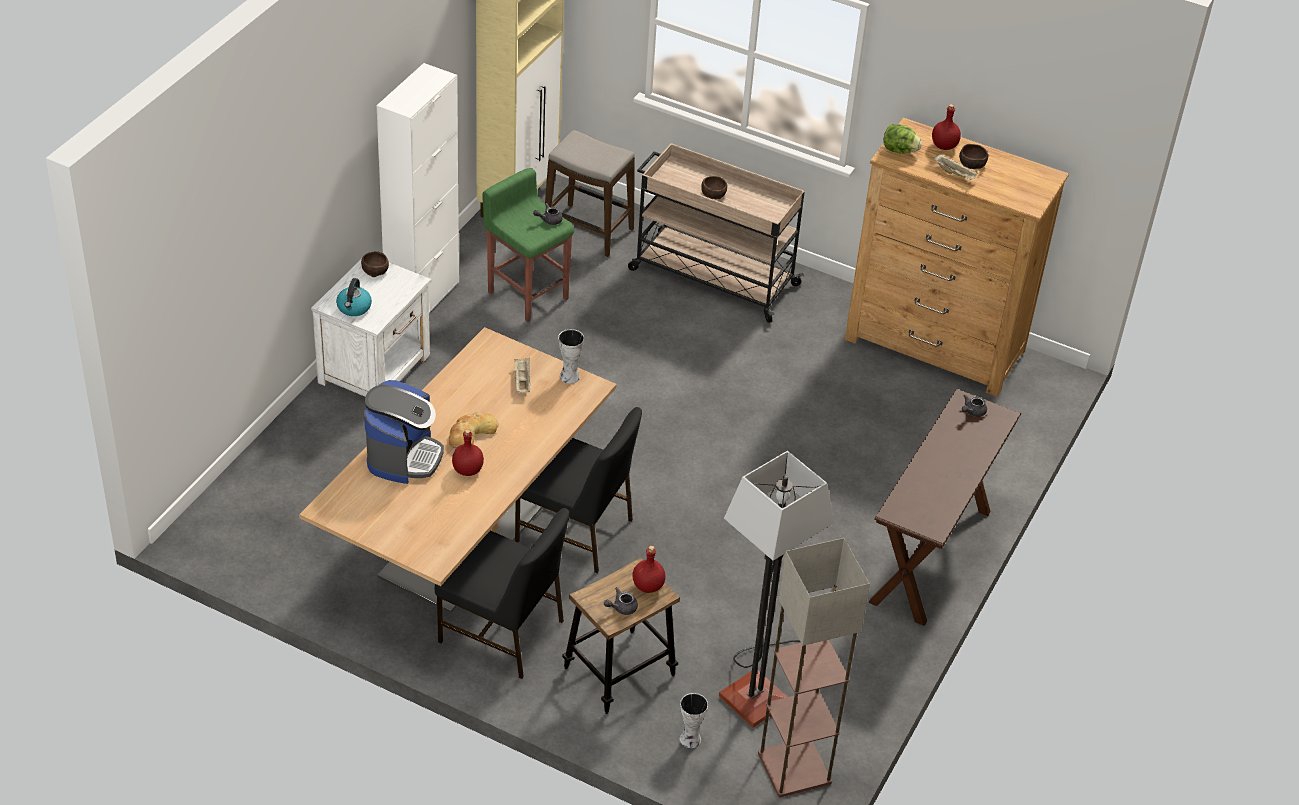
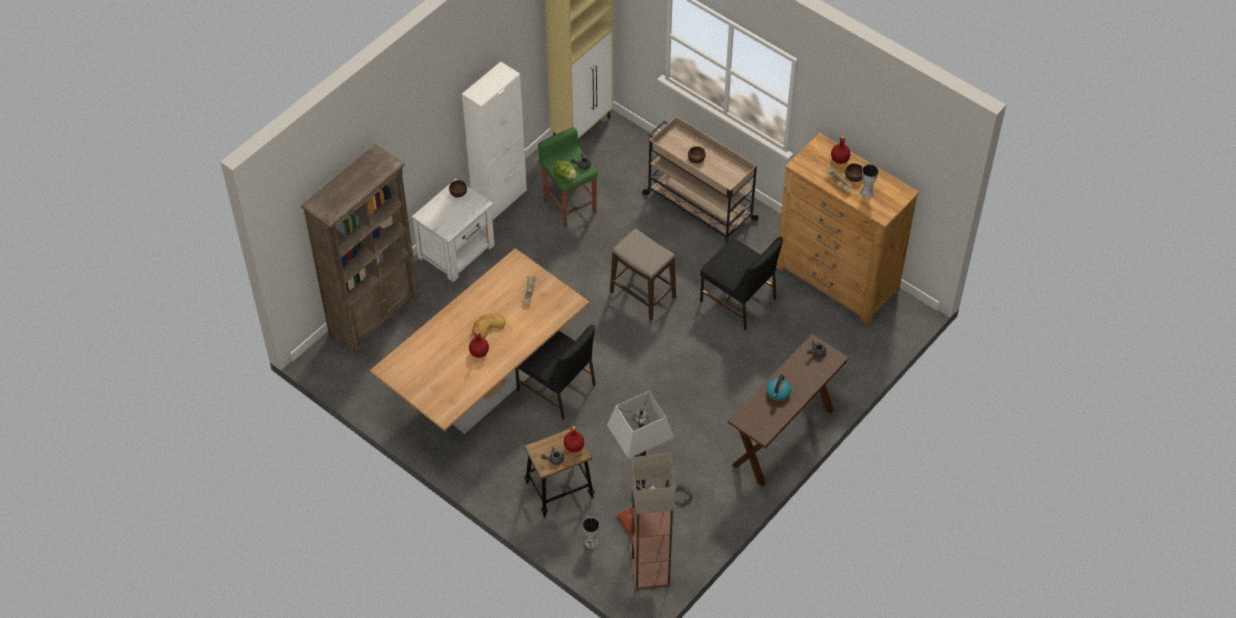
camera: 15 degrees right, 10 degrees up
kettle [336,278,372,316] -> kettle moved to [767,375,791,401]
coffee machine [364,380,444,484] -> none
black chair [435,508,569,679] -> black chair moved to [700,237,783,331]
stool [545,130,635,257] -> stool moved to [610,229,676,321]
vase [558,329,584,384] -> vase moved to [860,164,879,198]
lettuce [884,124,922,154] -> lettuce moved to [553,160,577,180]
none -> brown bookcase [301,144,419,355]

